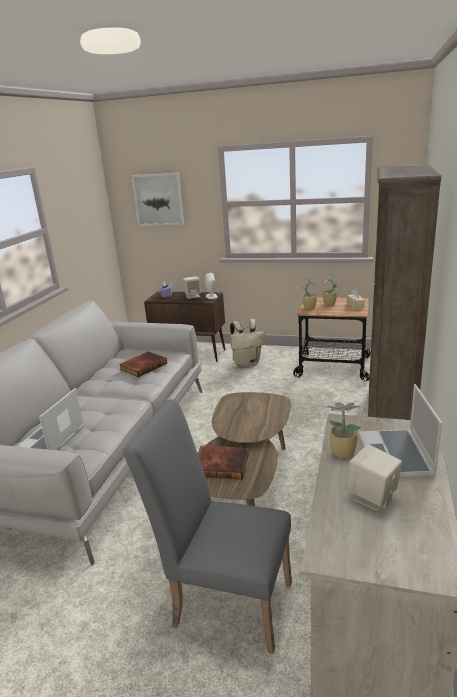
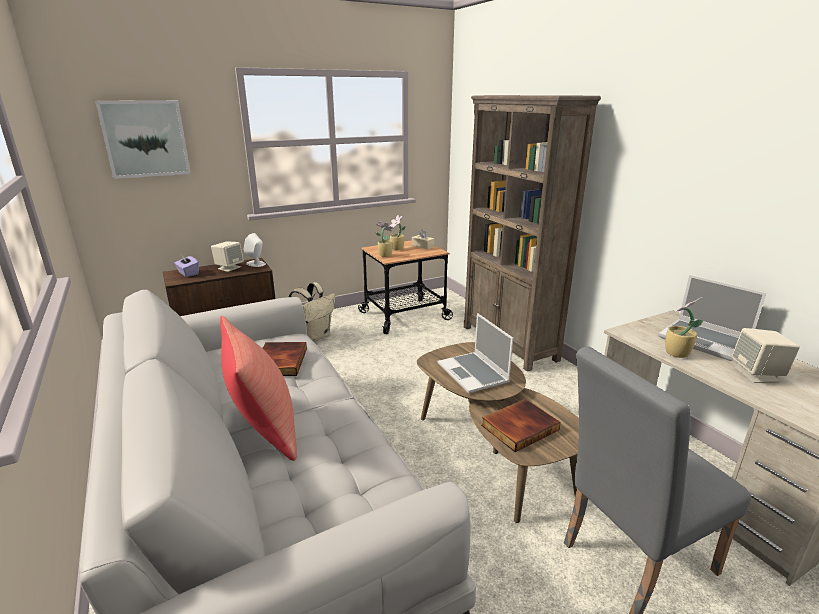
camera: 45 degrees left, 0 degrees up
laptop [17,388,84,451] -> laptop moved to [438,313,513,393]
none -> red pillow [220,316,297,461]

